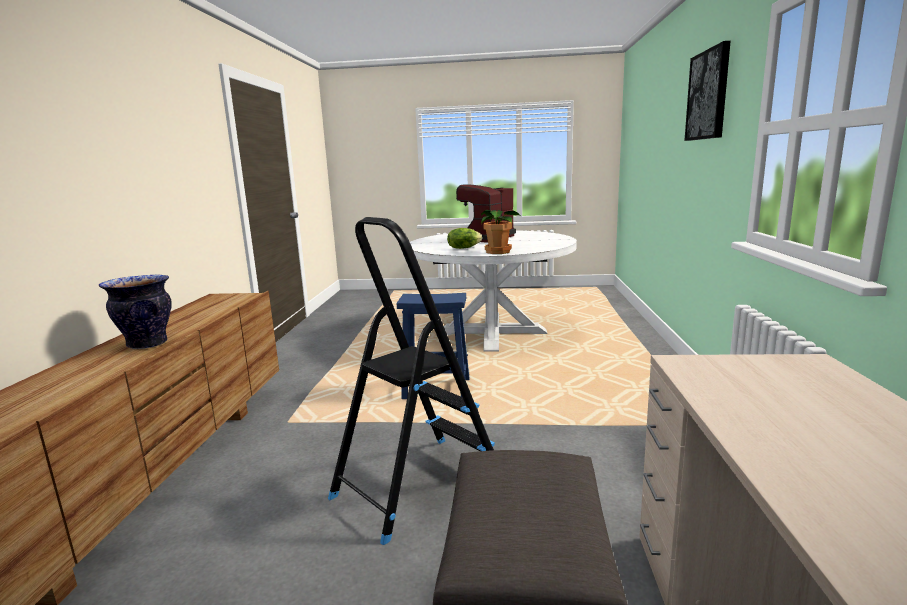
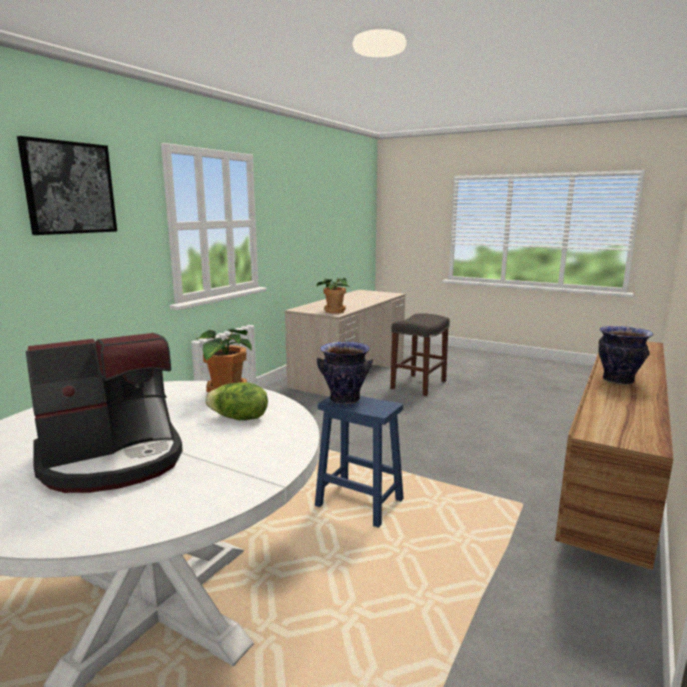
camera: 155 degrees left, 0 degrees up
black step ladder [328,217,495,545] -> none
none -> potted plant [317,278,349,314]
none -> vase [317,342,373,404]

